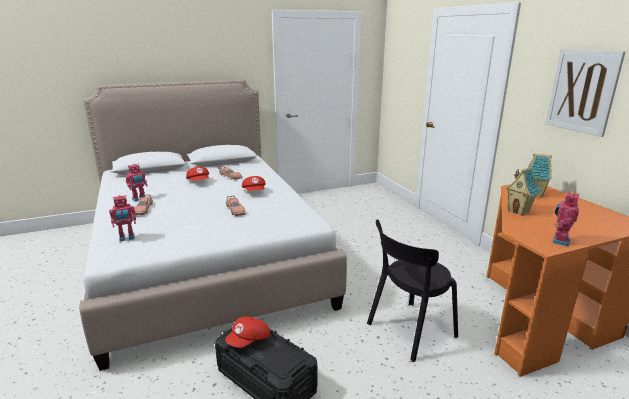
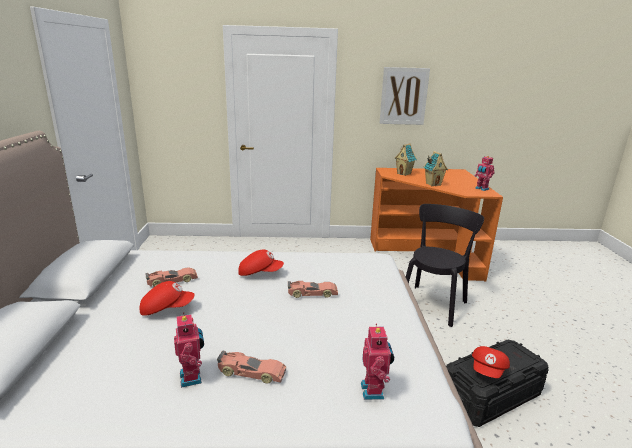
camera: 70 degrees left, 0 degrees up
red cap [225,316,270,348] -> red cap turned 60 degrees clockwise [472,346,510,378]
black chair [367,219,458,362] -> black chair turned 135 degrees counterclockwise [406,204,484,327]

